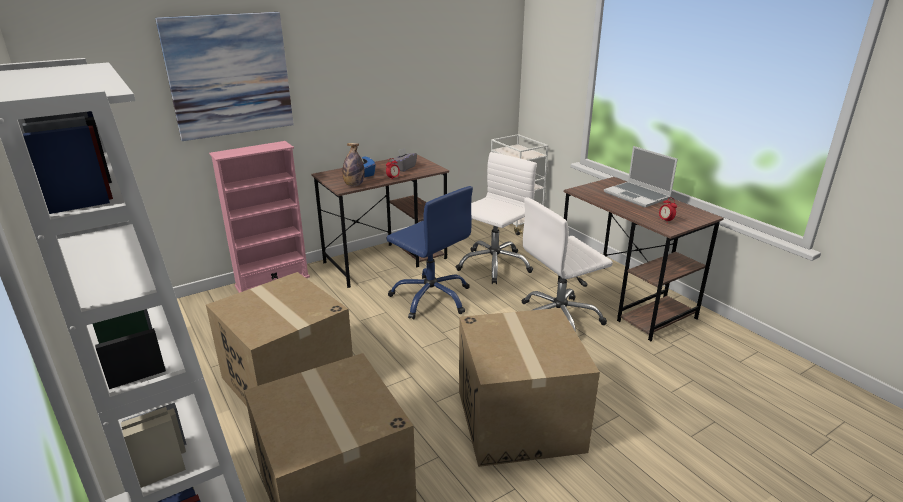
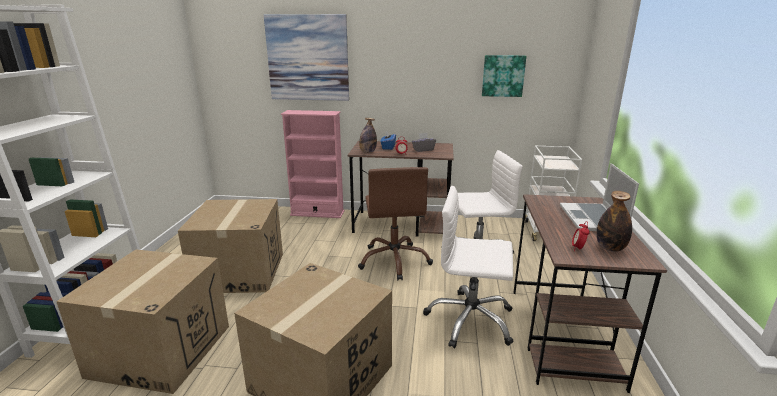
camera: 40 degrees right, 5 degrees down
blue office chair [387,186,473,319] -> brown office chair [358,167,433,281]
none -> picture [482,55,526,97]
none -> bottle [597,191,632,252]

